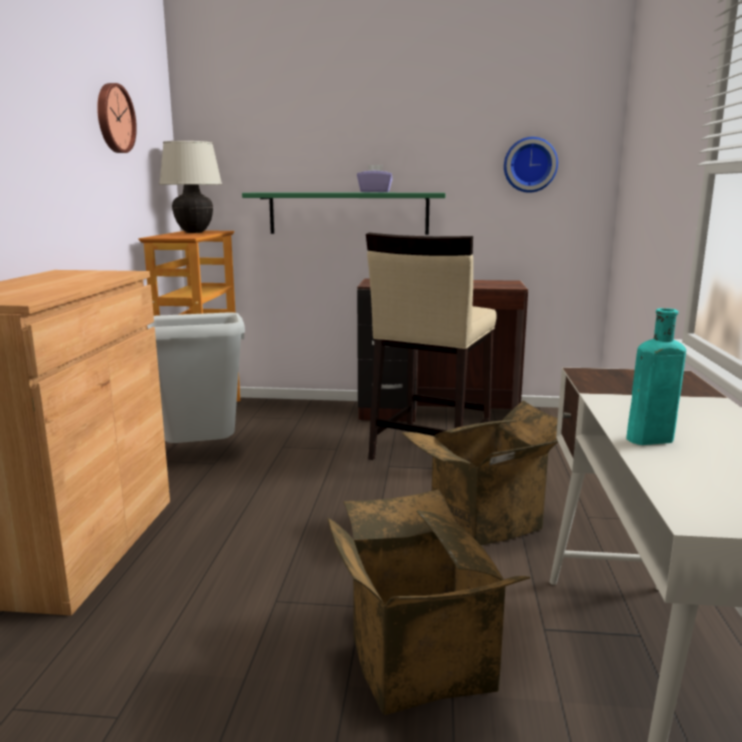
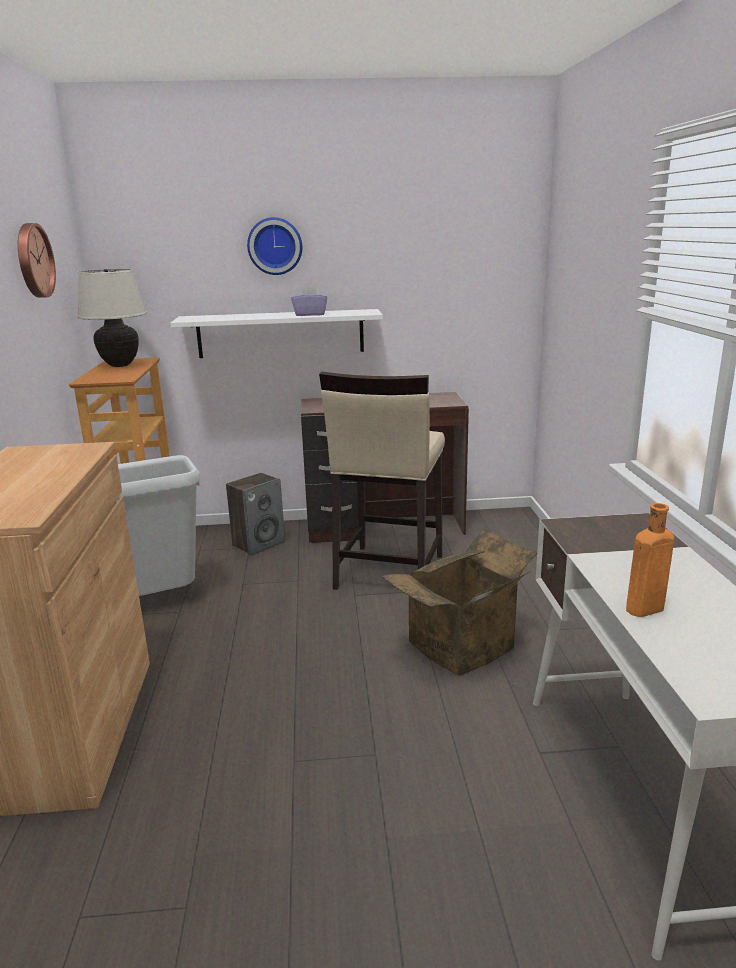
camera: 10 degrees left, 5 degrees up
green shelf [242,193,445,235] -> white shelf [170,309,383,358]
cardboard box [328,489,530,715] -> none
wall clock [504,137,558,193] -> wall clock moved to [247,217,302,275]
turquoise bottle [626,308,686,445] -> orange bottle [626,503,674,617]
none -> speaker [226,473,285,556]

